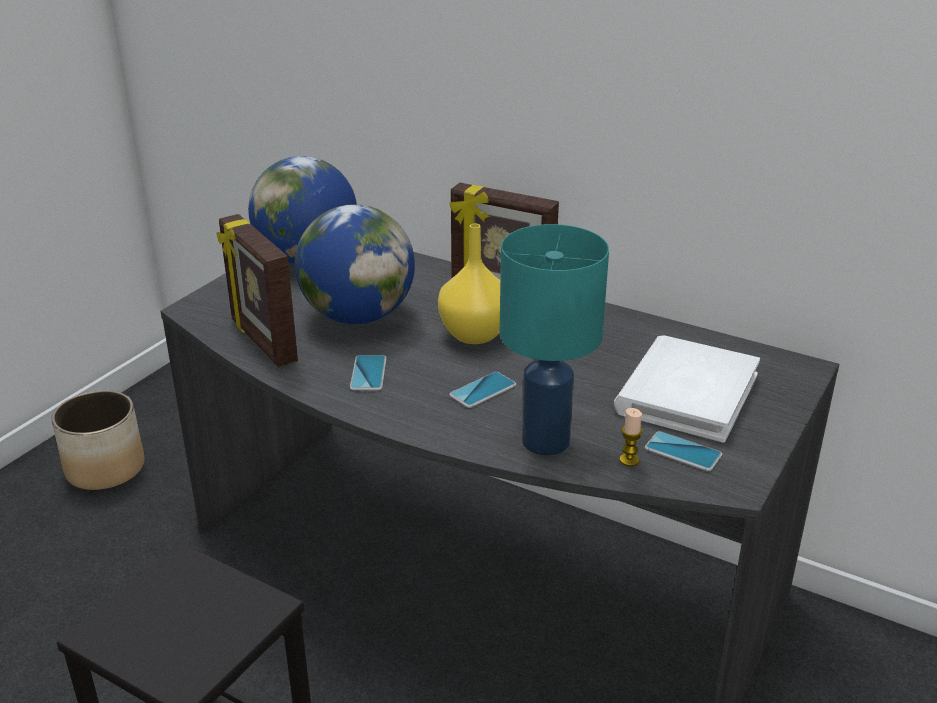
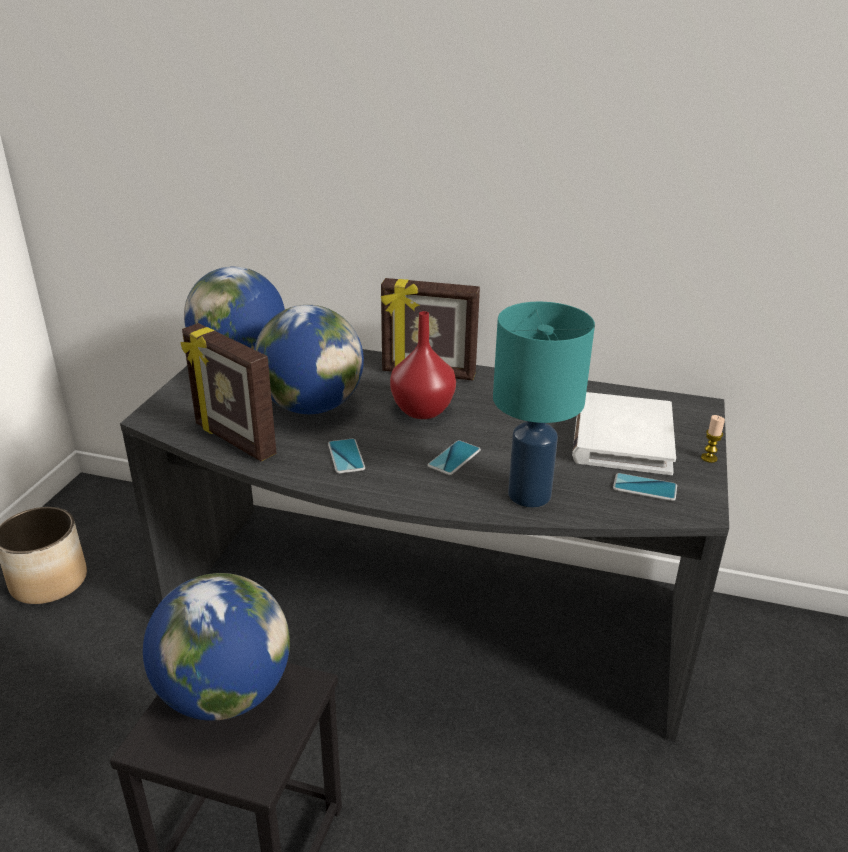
camera: 15 degrees left, 0 degrees up
yellow vase [438,224,500,344] -> red vase [390,311,456,419]
candle [619,408,642,466] -> candle moved to [701,415,725,463]
none -> globe [143,573,290,721]

